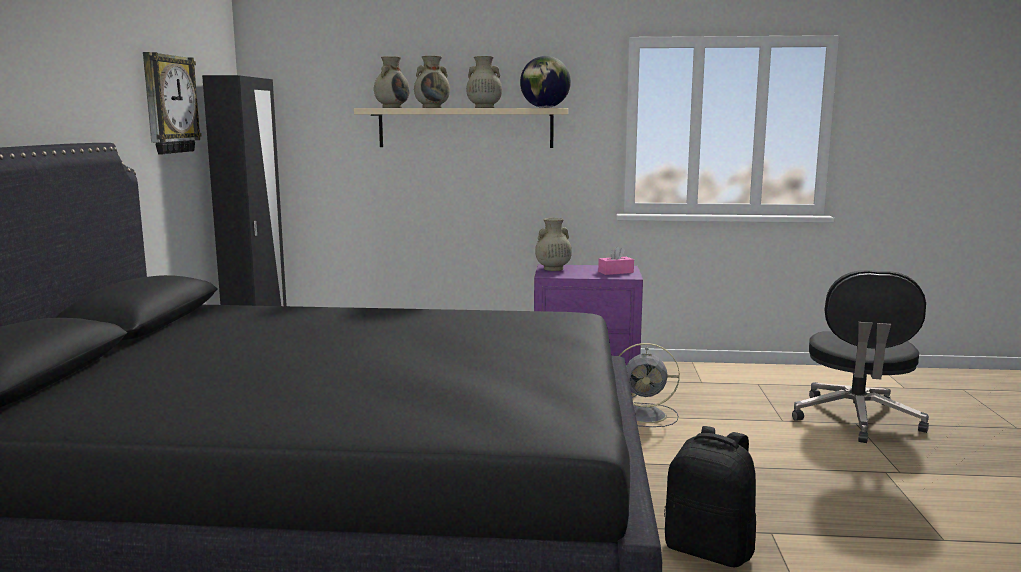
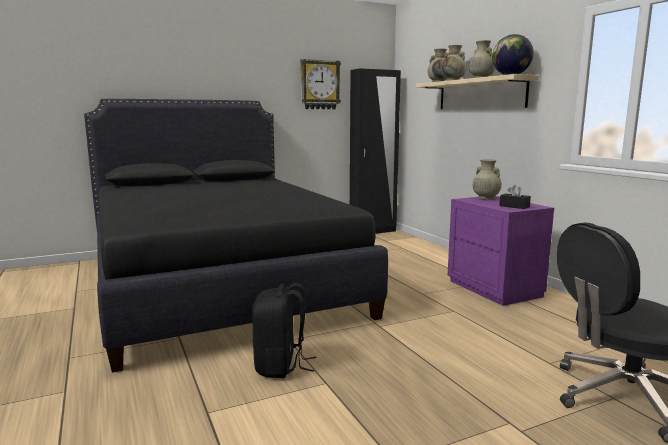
camera: 60 degrees right, 0 degrees up
pink tissue box [598,246,634,275] -> black tissue box [499,185,531,209]
grey fan [619,343,680,427] -> none

